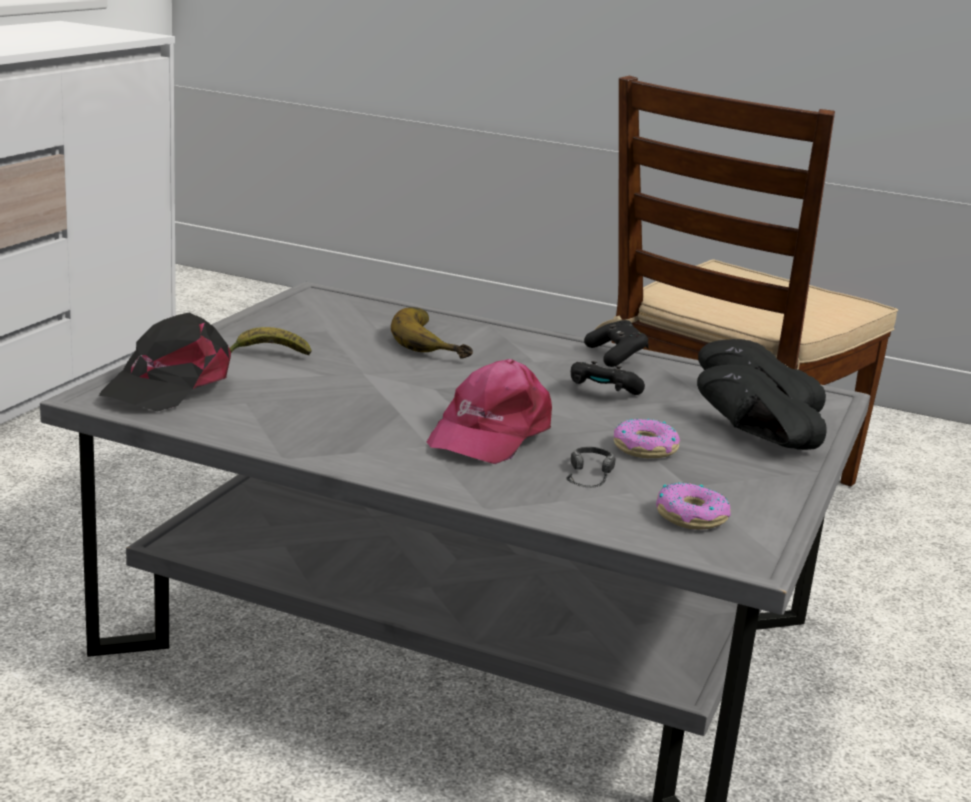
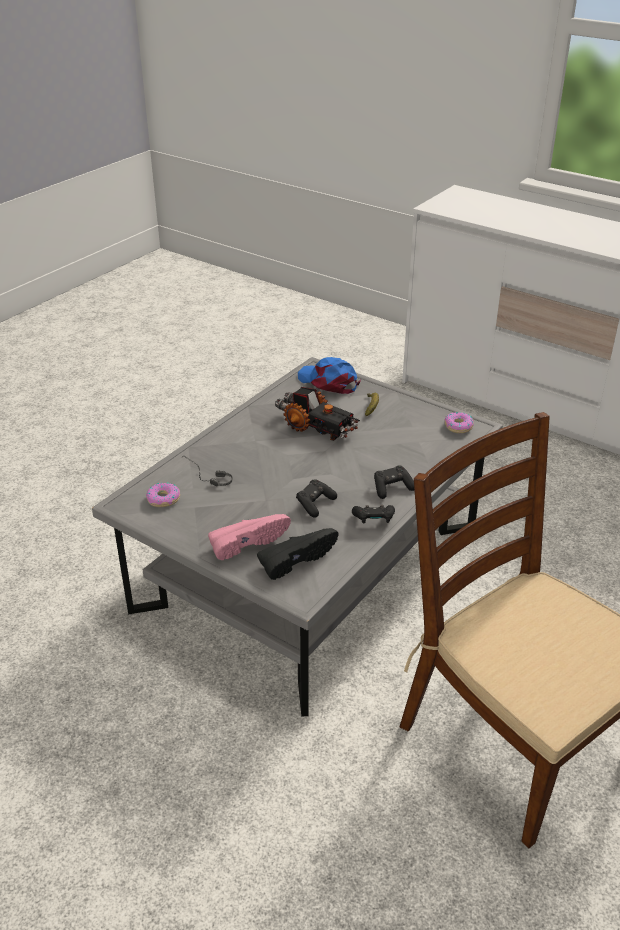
camera: 105 degrees right, 15 degrees up
black cap [99,313,231,411] -> blue cap [298,357,361,394]
banana [391,307,473,359] -> none
pink cap [427,359,552,464] -> none
donut [614,419,680,458] -> donut moved to [444,412,474,433]
black shoe [697,365,827,450] -> pink shoe [208,514,291,560]
none -> toy truck [275,387,360,441]
none -> black game controller [374,465,414,499]

